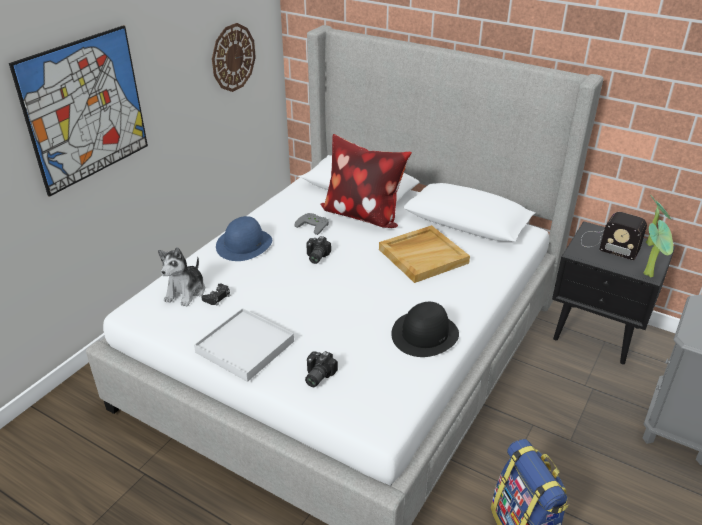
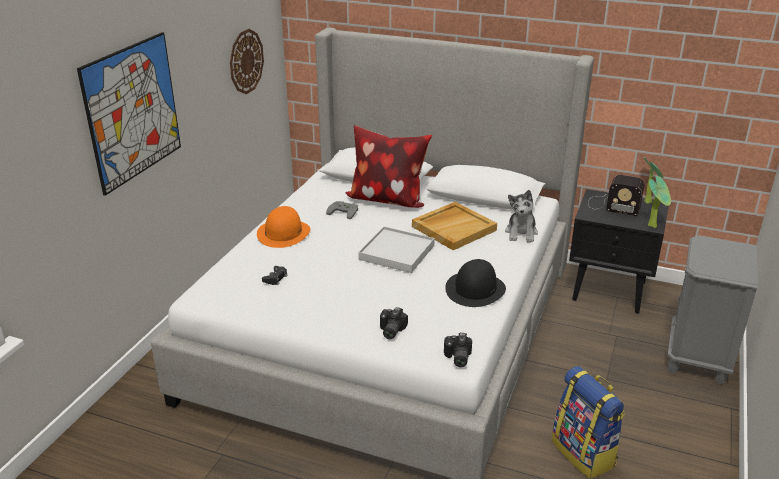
camera: 10 degrees left, 5 degrees down
plush toy [158,247,205,307] -> plush toy moved to [505,190,538,242]
white tray [194,308,294,382] -> white tray moved to [358,226,435,273]
blue hat [216,216,272,261] -> orange hat [257,206,310,248]
camera [306,236,331,264] -> camera moved to [444,333,472,367]

